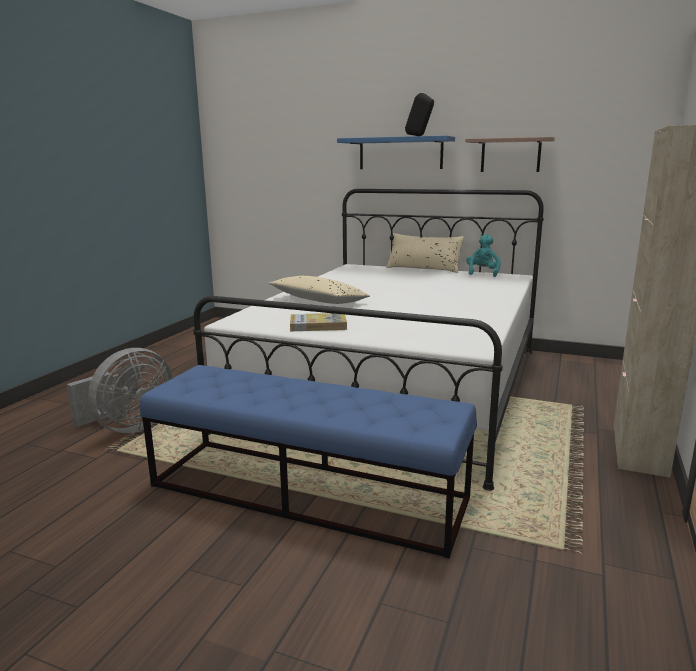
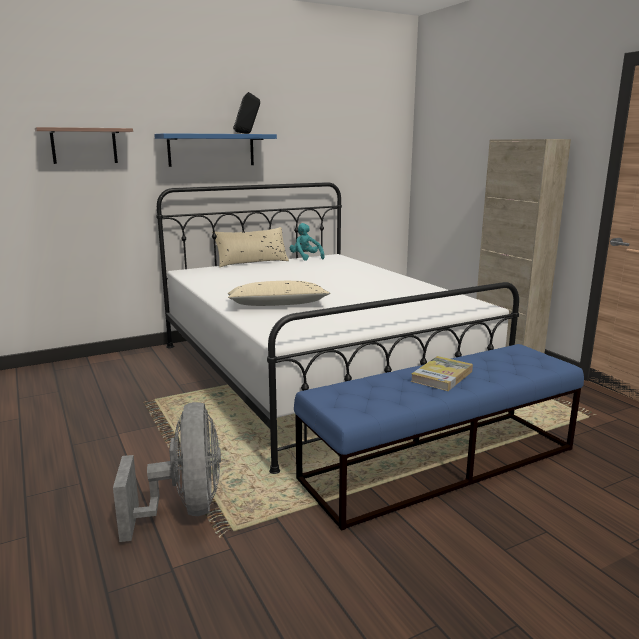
camera: 50 degrees left, 0 degrees up
book [290,313,347,331] -> book moved to [411,356,473,391]
shelf [465,137,555,172] -> shelf moved to [35,127,133,164]

